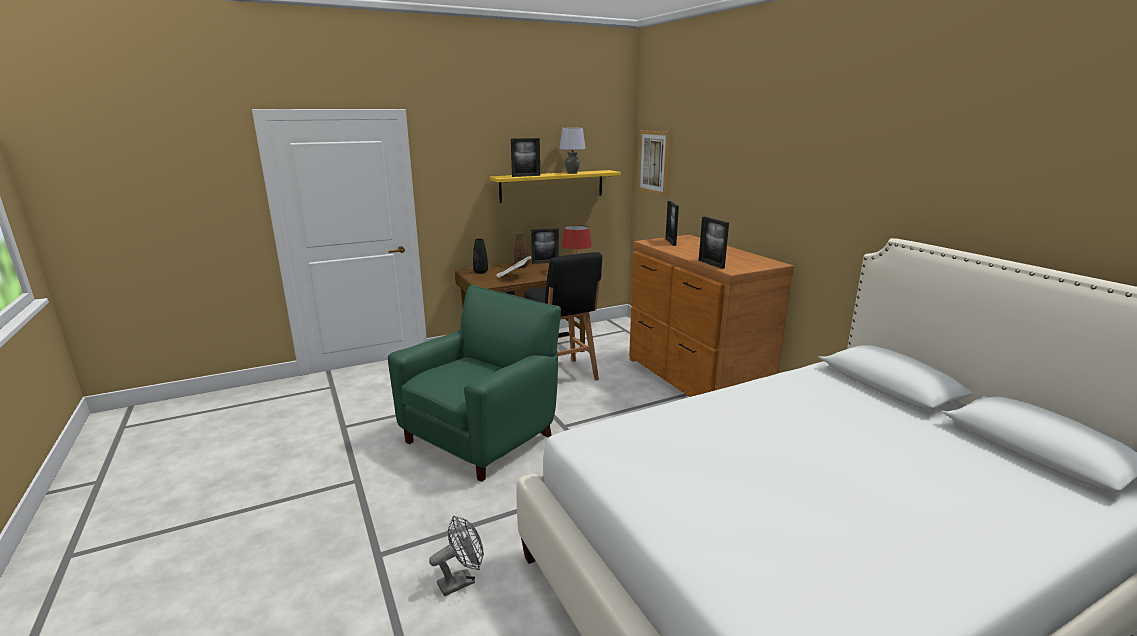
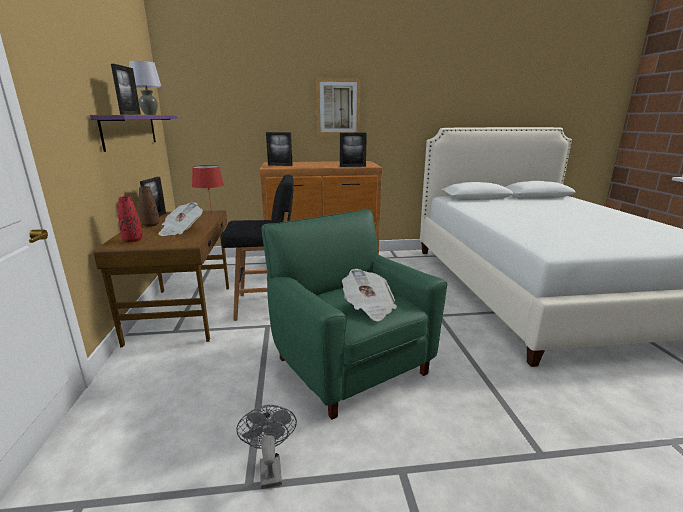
camera: 70 degrees left, 0 degrees up
grey fan [429,516,484,596] -> grey fan moved to [236,405,297,489]
black vase [473,239,488,274] -> red vase [118,196,143,242]
yellow shelf [489,170,621,203] -> purple shelf [90,115,177,152]
picture [637,130,670,196] -> picture moved to [316,78,360,135]
none -> newspaper [342,269,397,321]

